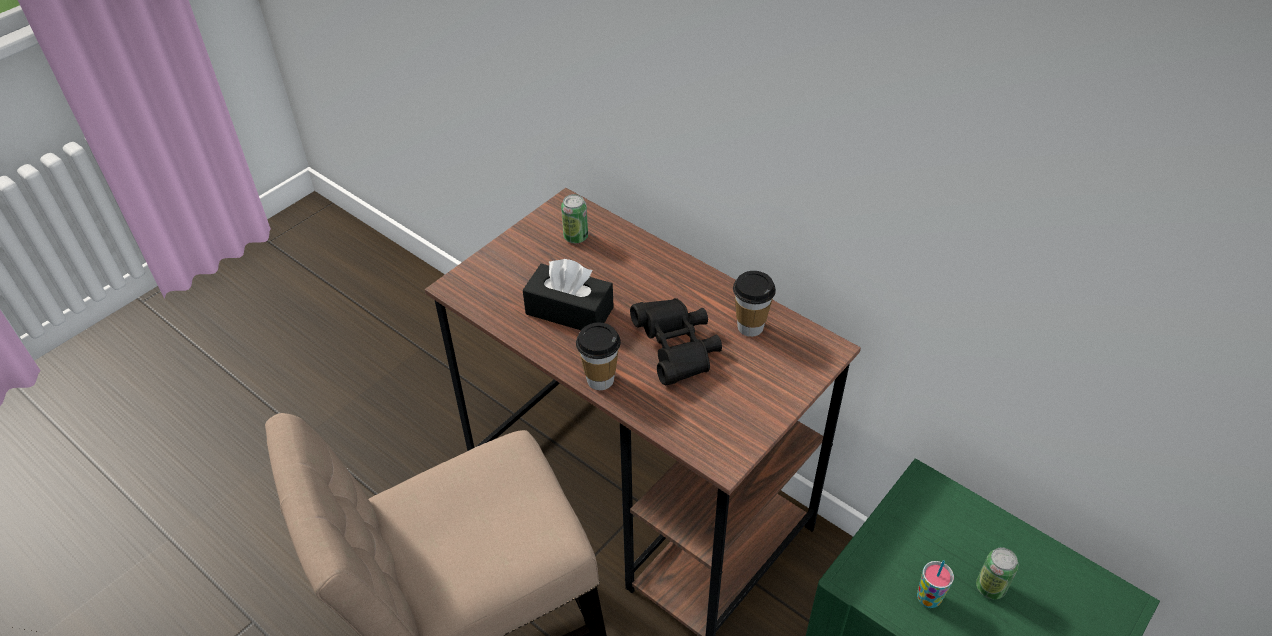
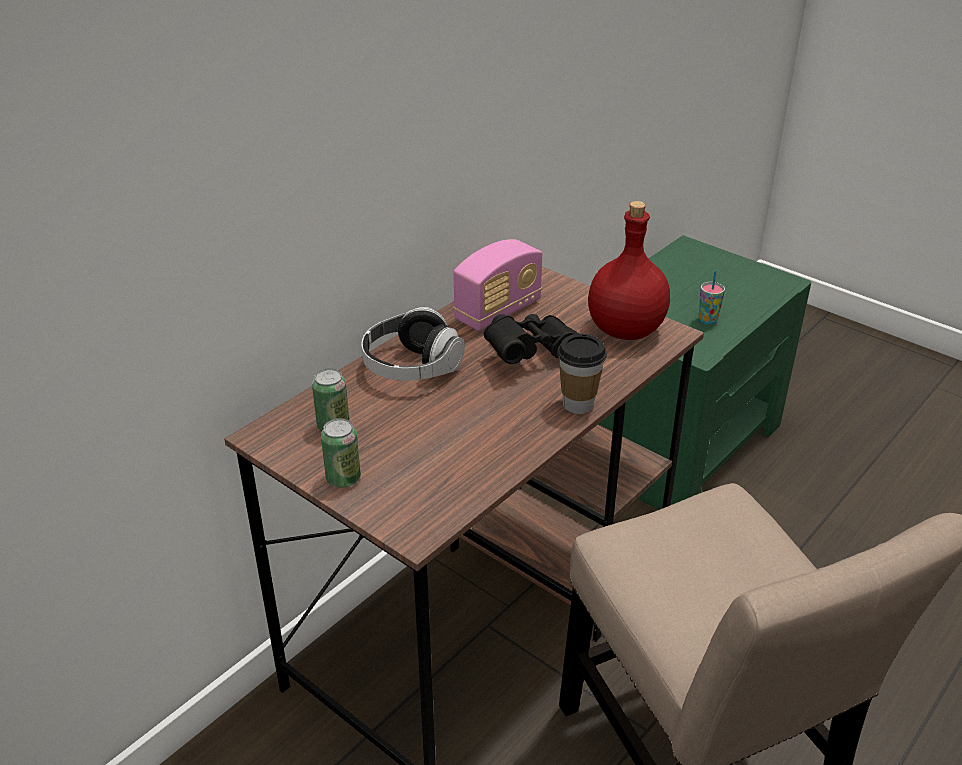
camera: 90 degrees left, 10 degrees down
black tissue box [523,259,614,330] -> none
cup [733,271,776,337] -> radio [453,239,542,331]
can [976,547,1019,600] -> can moved to [321,418,361,488]
none -> headphones [362,307,465,381]
none -> red bottle [588,201,670,340]

